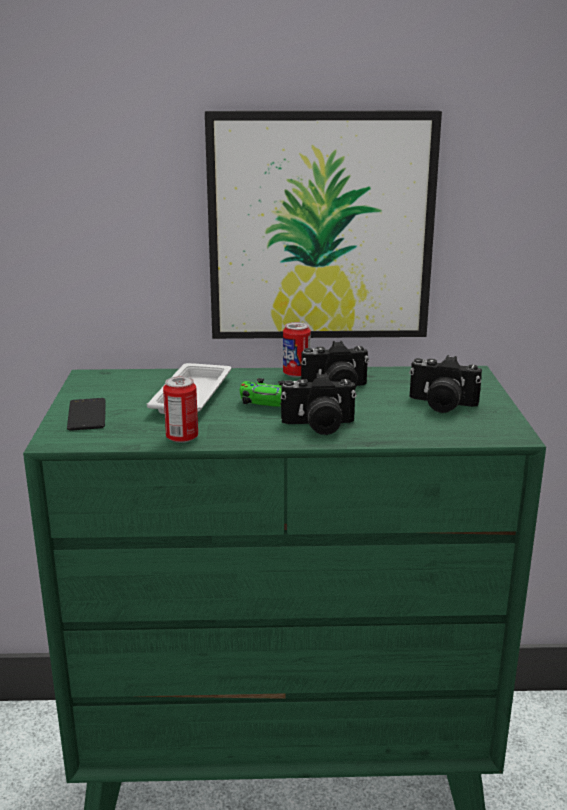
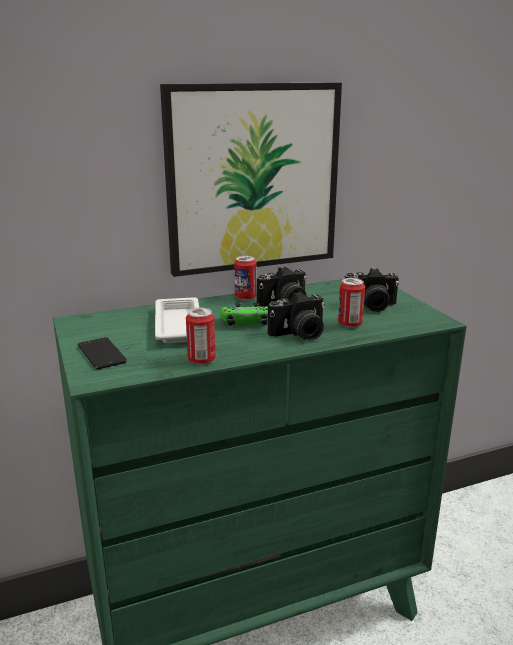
camera: 20 degrees left, 0 degrees up
none -> can [338,278,365,328]

